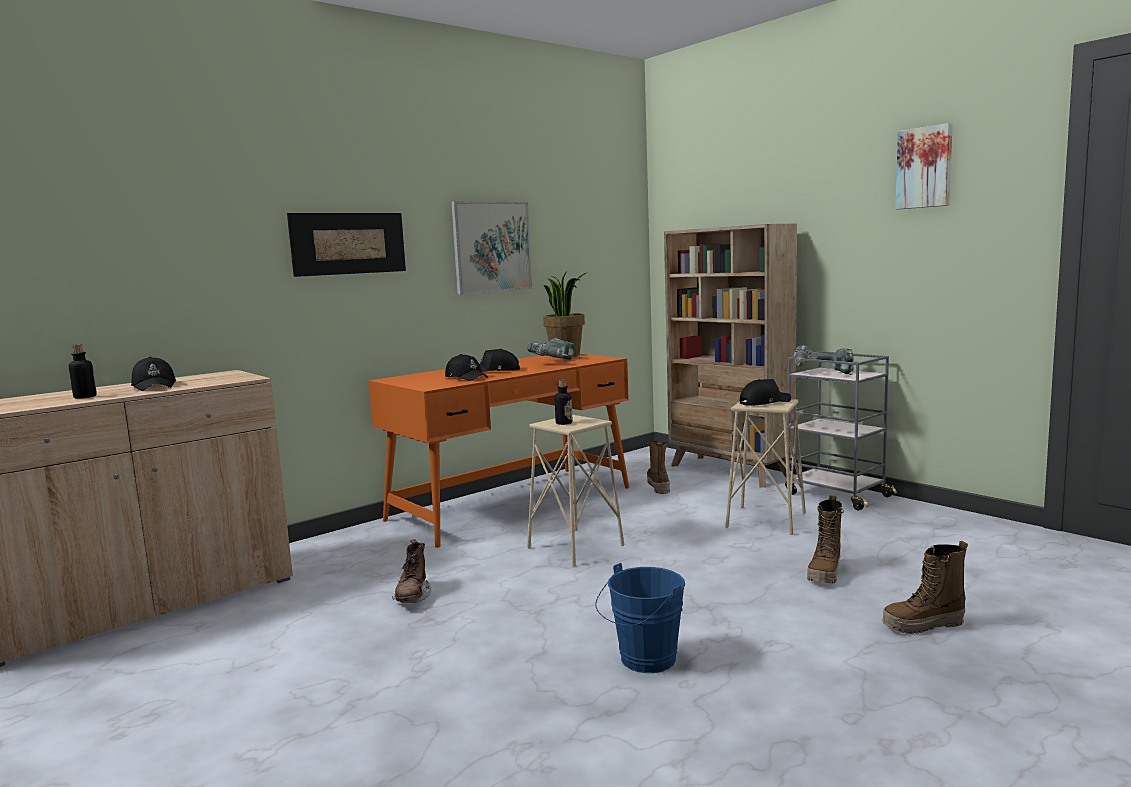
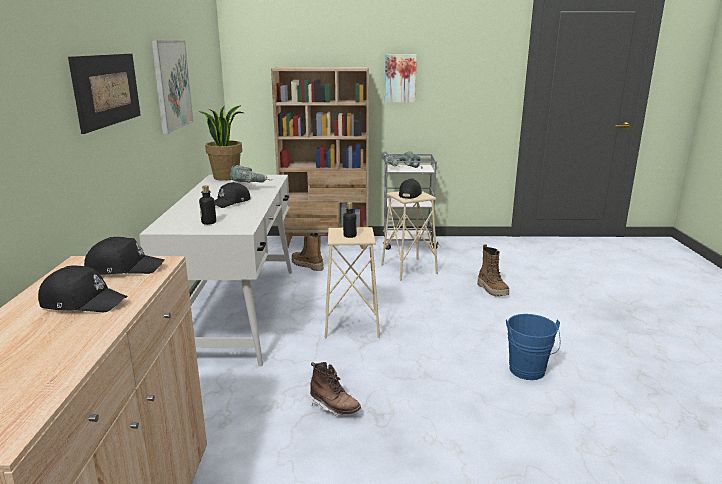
camera: 50 degrees left, 10 degrees up
bottle [69,344,97,399] -> bottle moved to [199,185,216,225]
orange desk [368,354,629,548] -> white desk [139,175,292,366]
black cap [445,354,488,381] -> black cap moved to [84,237,165,275]
boot [883,541,968,634] -> none
picture [896,123,953,209] -> picture moved to [385,54,417,102]

